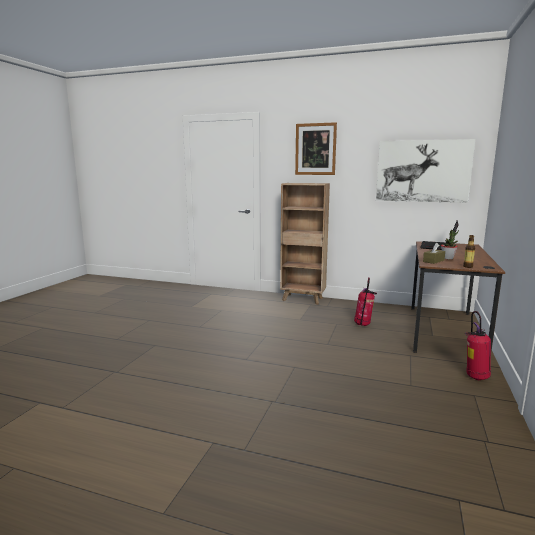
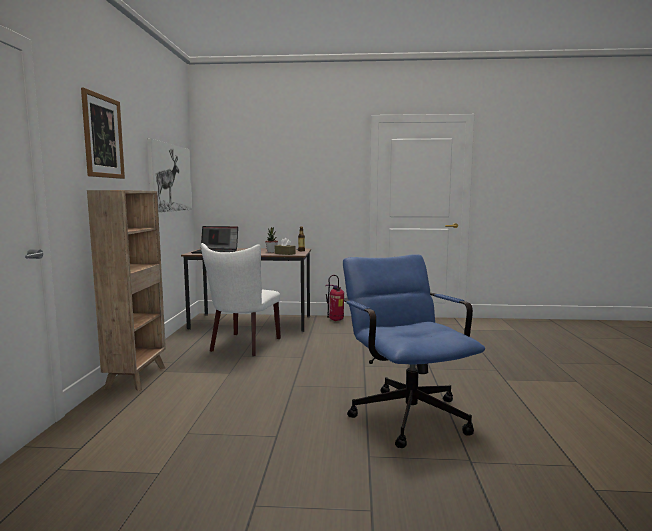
camera: 105 degrees left, 5 degrees down
fire extinguisher [354,277,377,326] -> white chair [201,243,281,356]
none -> blue office chair [343,254,485,448]

